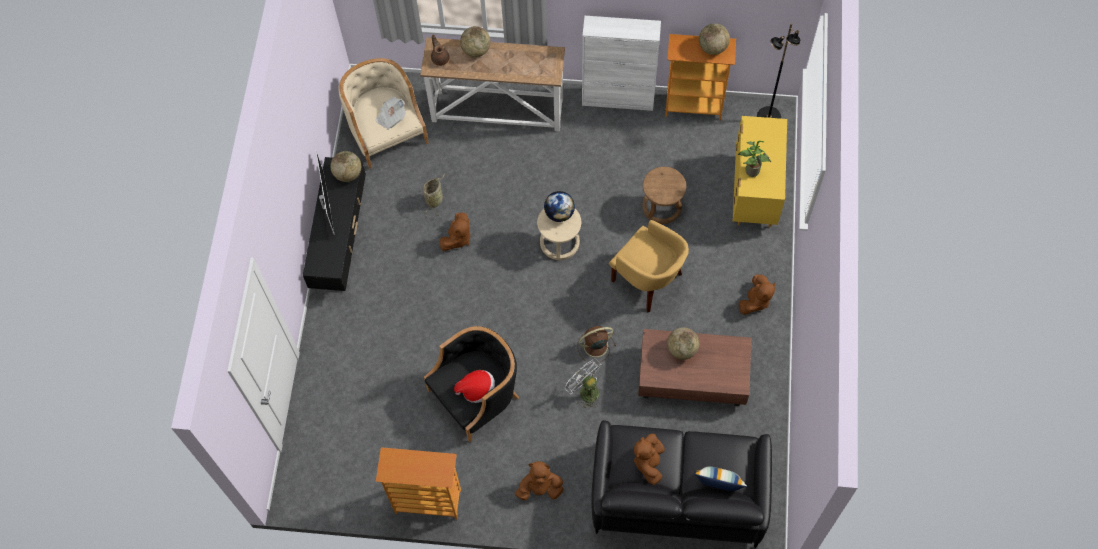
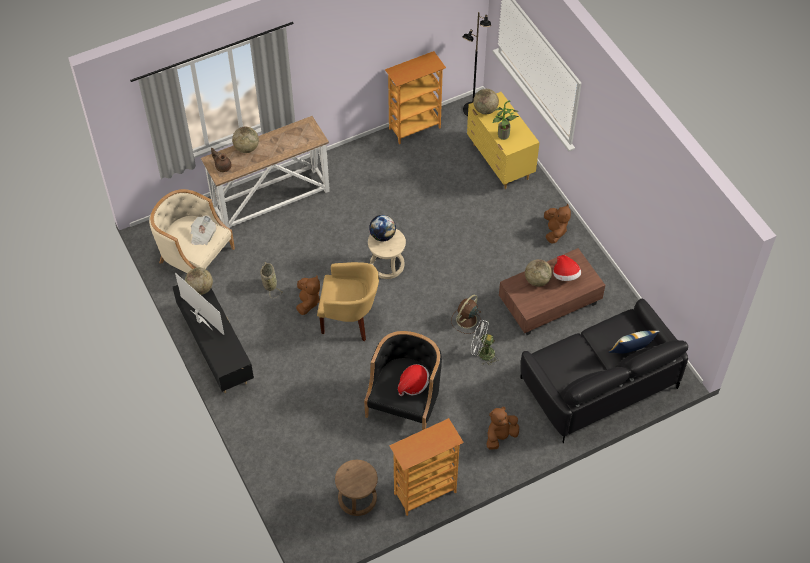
camera: 35 degrees left, 10 degrees down
white cabinet [582,16,661,111] -> none
yellow armchair [609,220,689,313] -> yellow armchair moved to [317,262,379,341]
brown plush toy [634,434,665,485] -> none
brown stool [642,167,686,224] -> brown stool moved to [335,460,378,516]
globe [699,24,730,55] -> globe moved to [473,89,499,114]
none -> hat [553,255,581,281]

